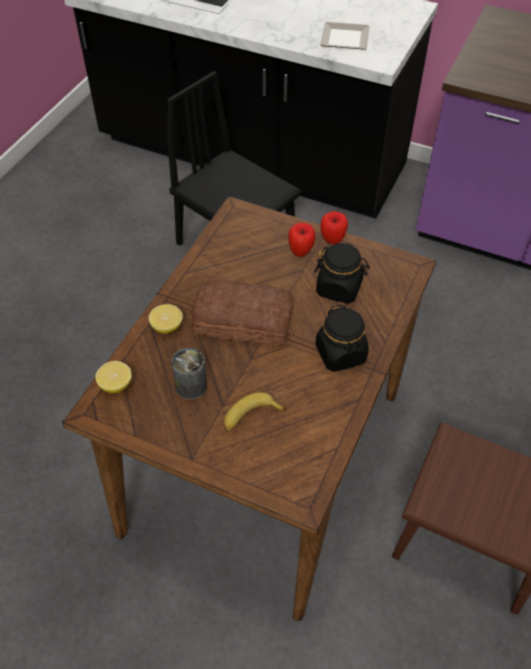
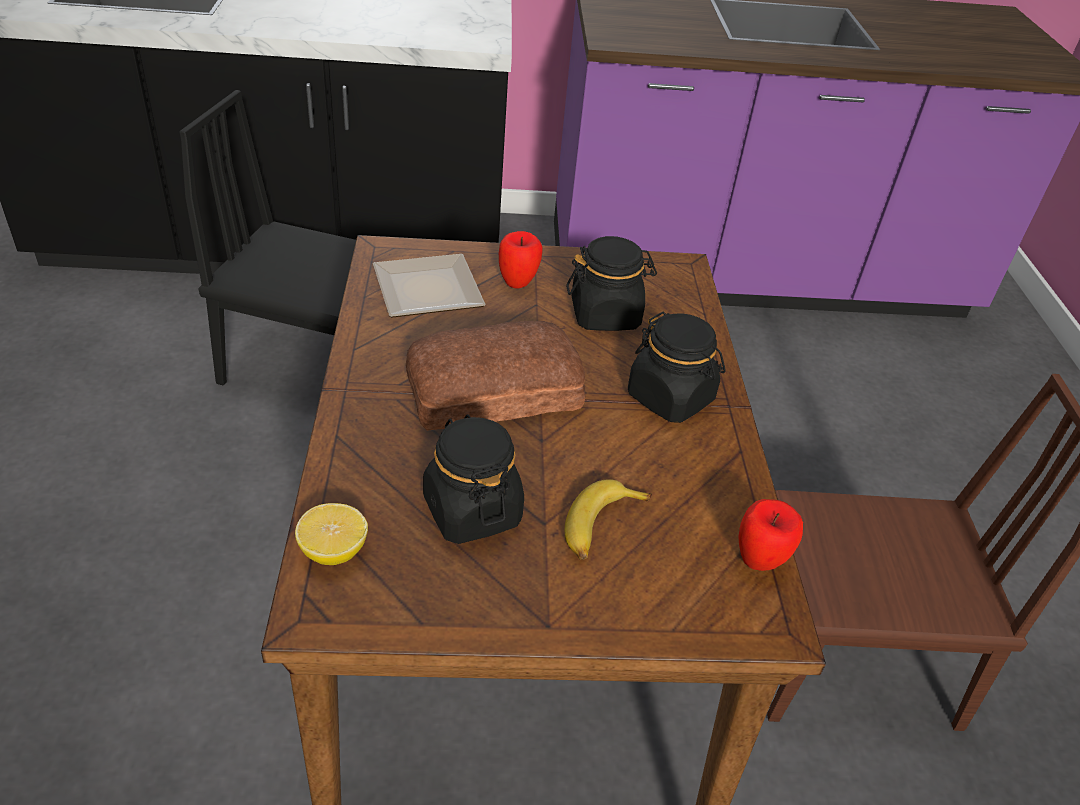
camera: 30 degrees left, 10 degrees down
lemon [149,304,183,334] -> none
can [172,348,207,399] -> black jar [423,414,524,544]
apple [320,211,348,244] -> apple moved to [738,499,803,571]
plate [321,22,369,50] -> plate moved to [373,254,486,318]

